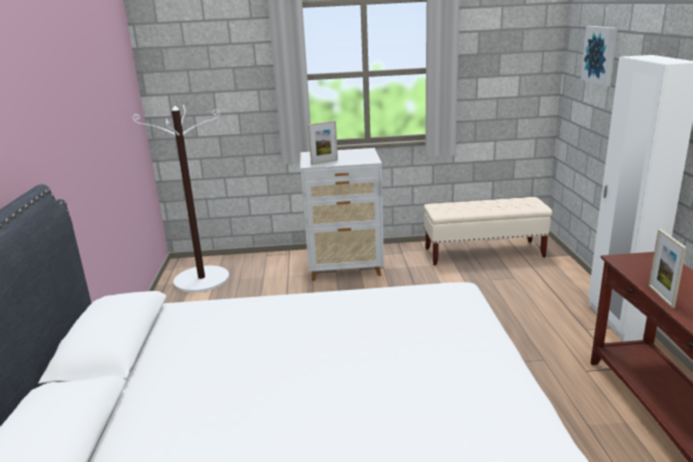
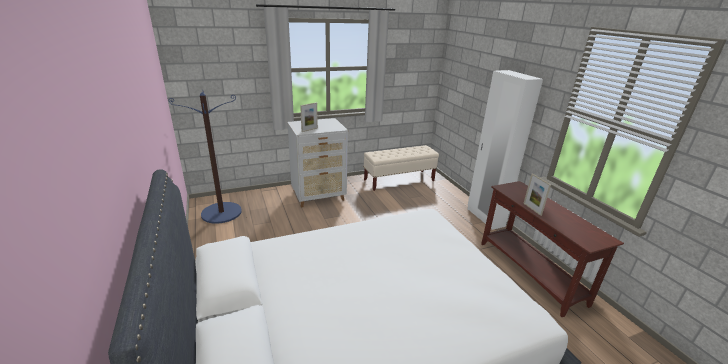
camera: 20 degrees left, 5 degrees up
white clothes rack [133,105,229,292] -> blue clothes rack [168,90,242,224]
picture [581,26,618,87] -> none

